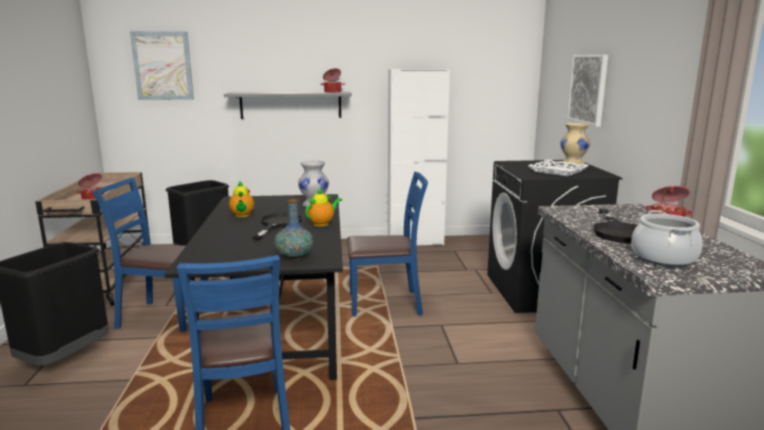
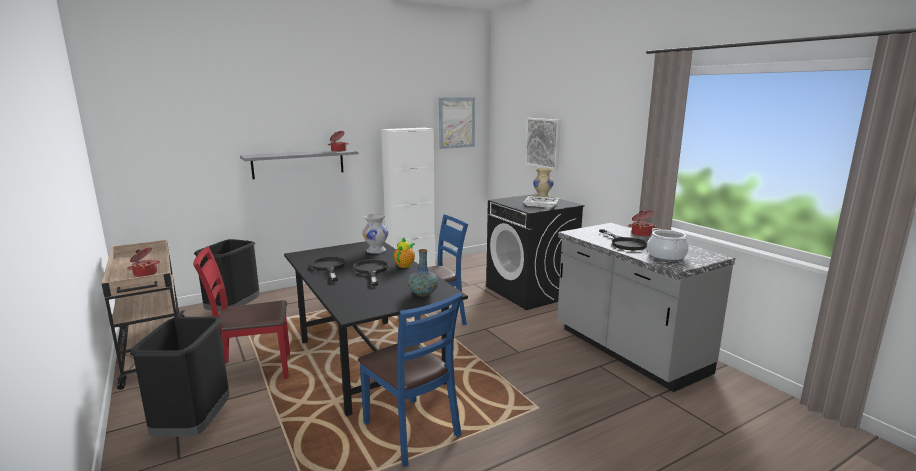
camera: 25 degrees left, 0 degrees up
blue chair [93,177,208,332] -> red chair [193,247,290,379]
picture [130,31,194,100] -> picture moved to [439,97,475,149]
teapot [229,182,254,217] -> black frying pan [311,257,346,282]

